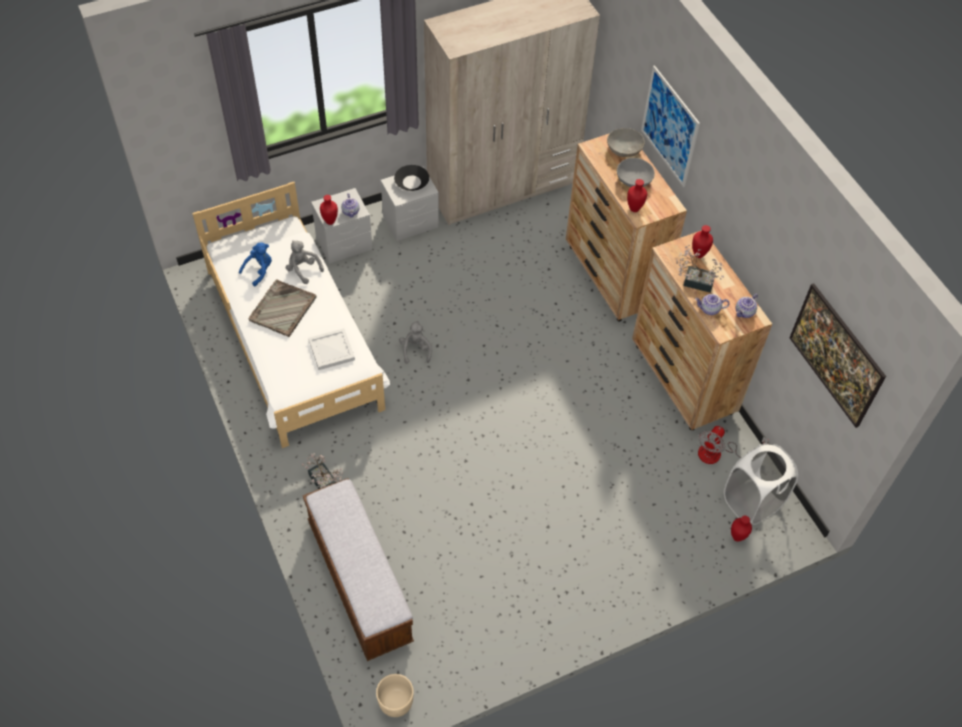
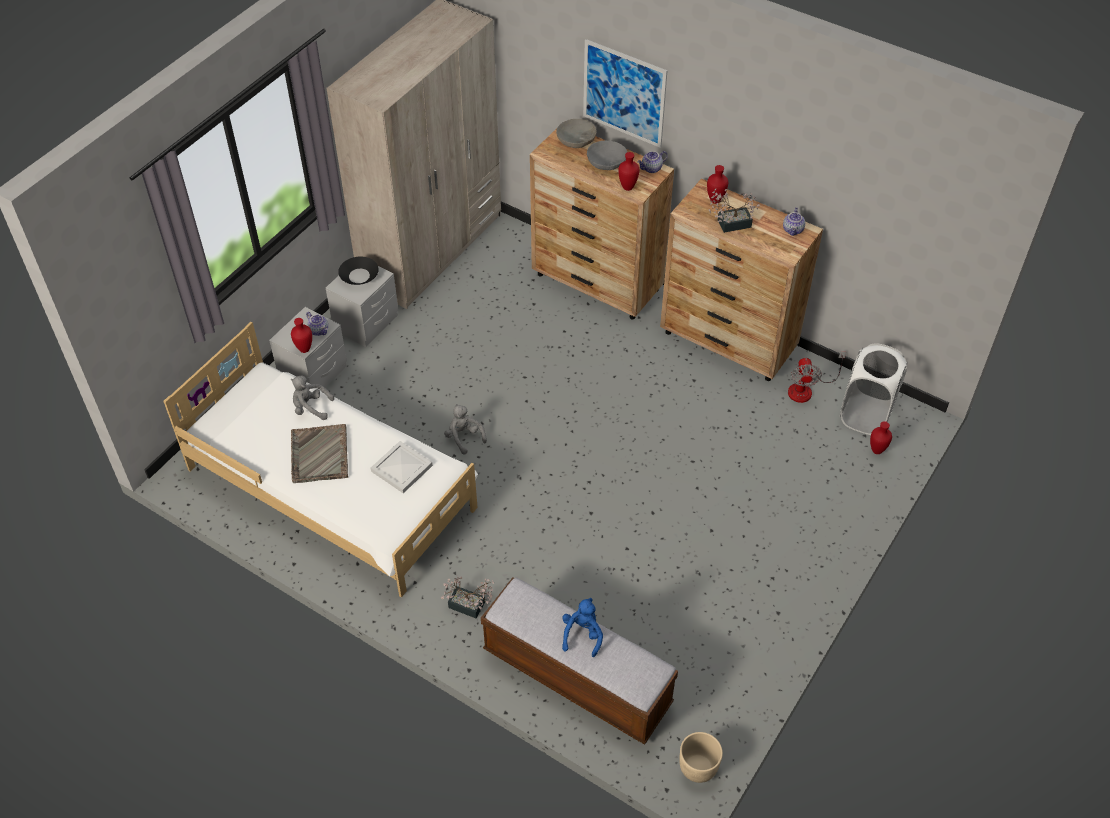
camera: 30 degrees left, 5 degrees down
blue plush toy [239,242,272,286] -> blue plush toy moved to [562,598,603,657]
teapot [695,294,730,315] -> teapot moved to [637,151,668,173]
picture [789,283,886,428] -> none

